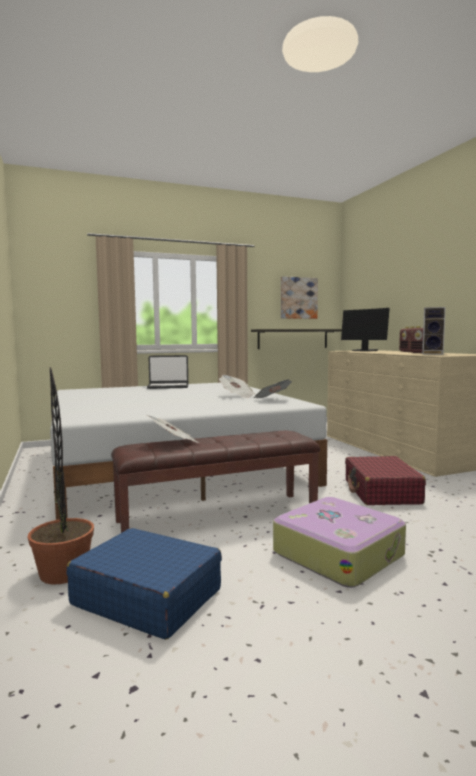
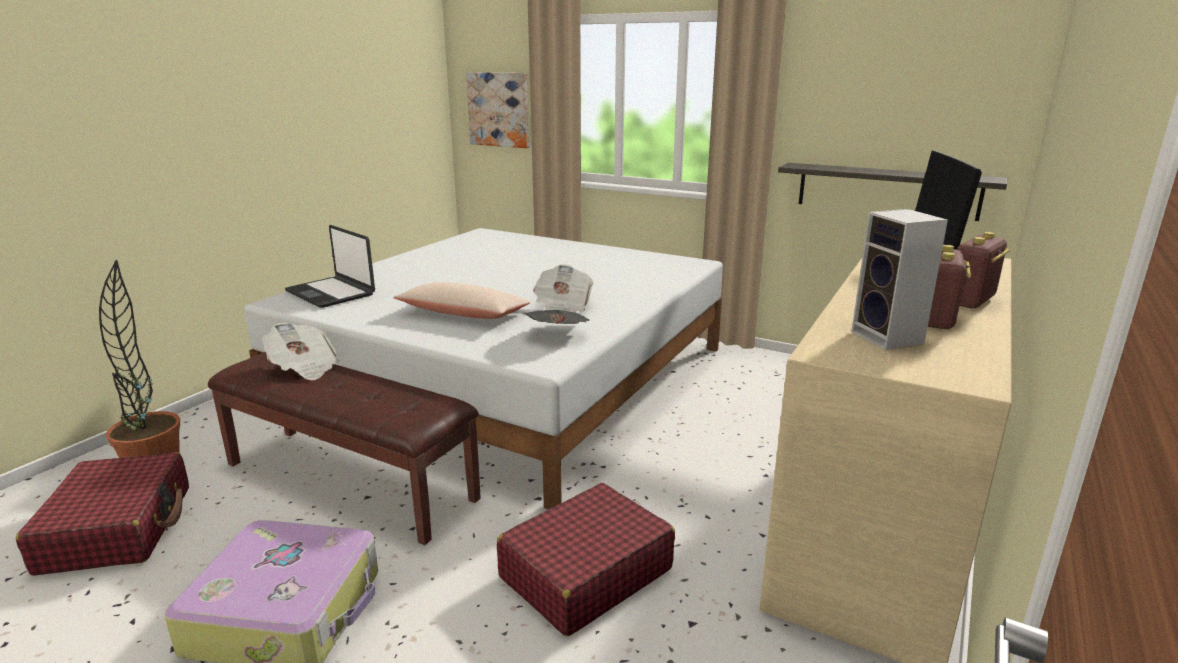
camera: 50 degrees right, 15 degrees up
blue suitcase [67,528,222,640] -> red suitcase [16,452,189,576]
laptop [147,355,188,389] -> laptop moved to [285,225,375,308]
picture [281,276,318,319] -> picture moved to [466,72,529,148]
none -> beige pillow [393,282,531,319]

